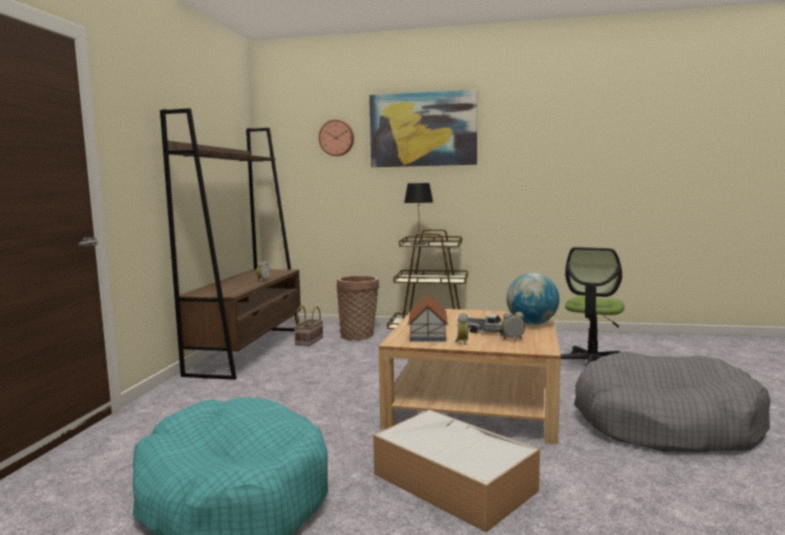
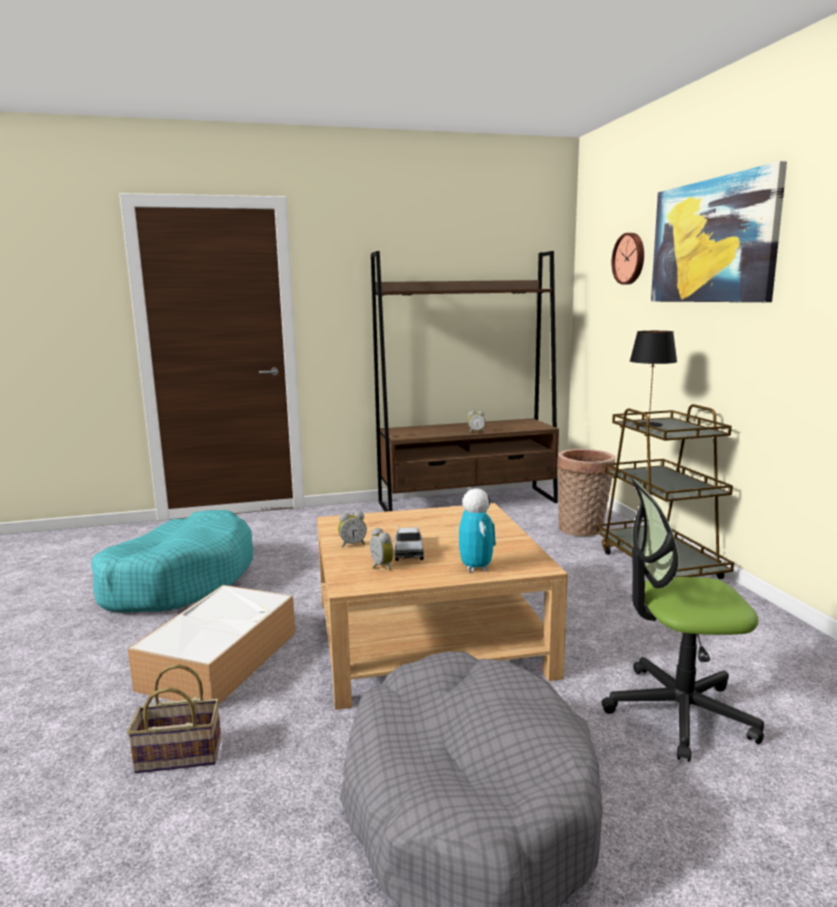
camera: 65 degrees right, 5 degrees up
basket [294,305,323,346] -> basket moved to [127,664,221,773]
toy house [407,294,449,342] -> none
globe [506,273,559,325] -> toy robot [459,489,496,572]

